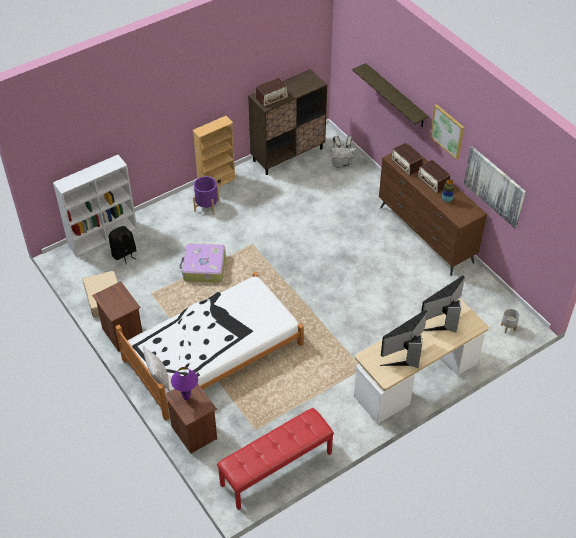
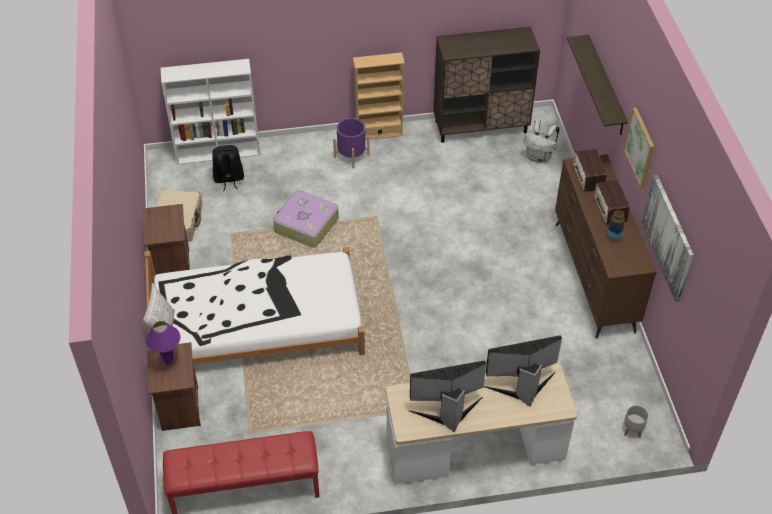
camera: 25 degrees right, 0 degrees up
radio [255,78,288,107] -> none

